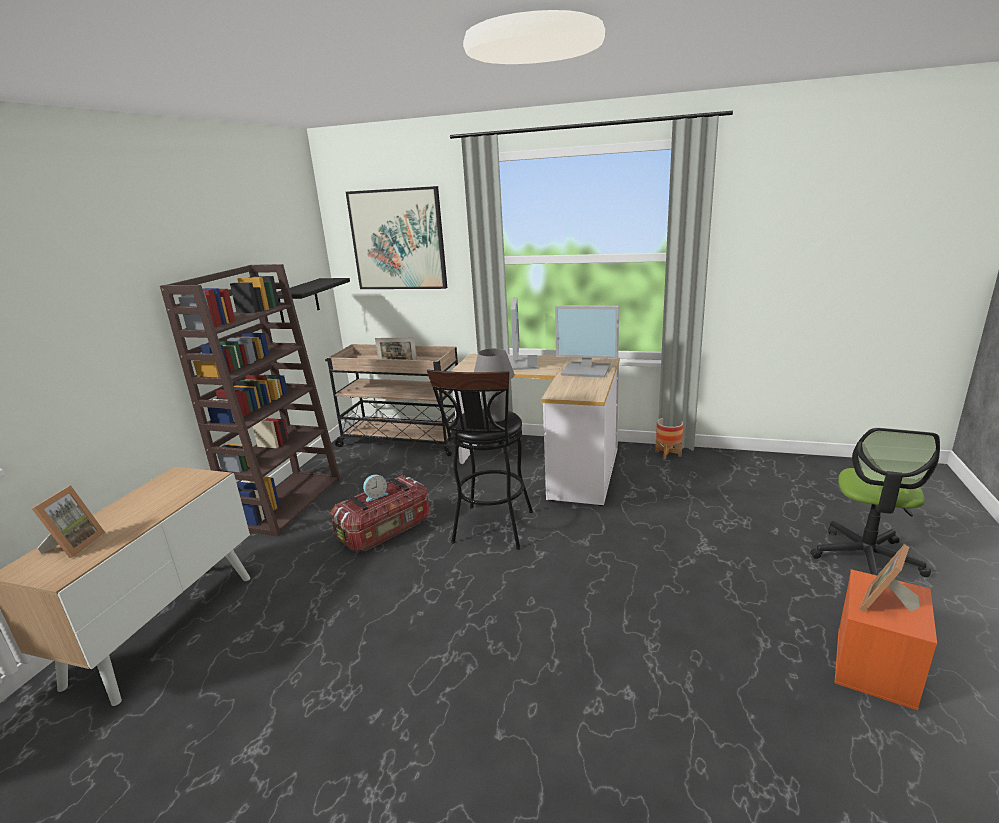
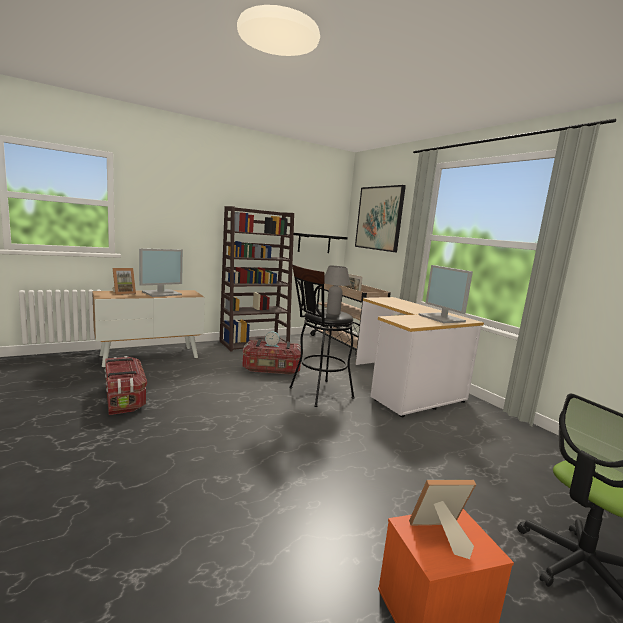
camera: 40 degrees right, 10 degrees down
monitor [508,297,537,370] -> monitor moved to [139,248,183,297]
planter [655,418,683,459] -> none
none -> storage box [104,356,147,415]

